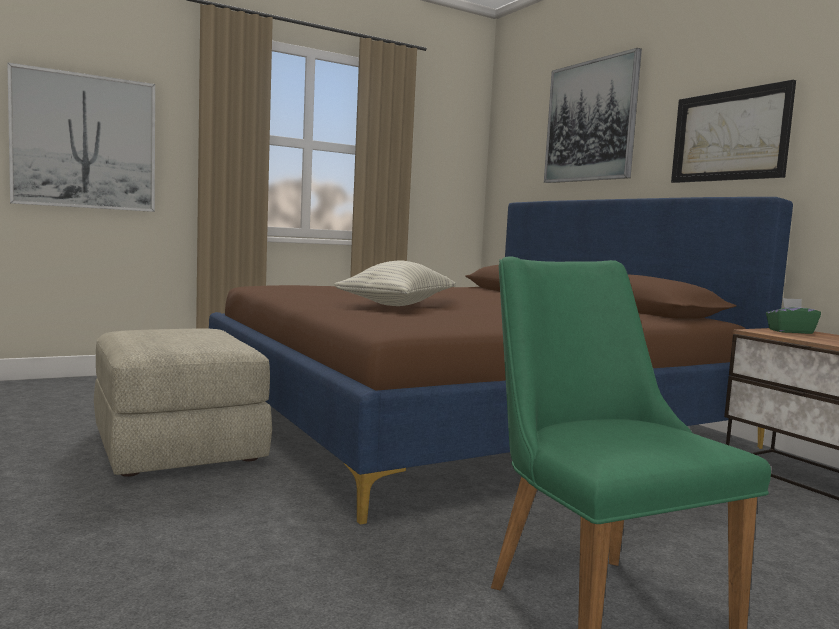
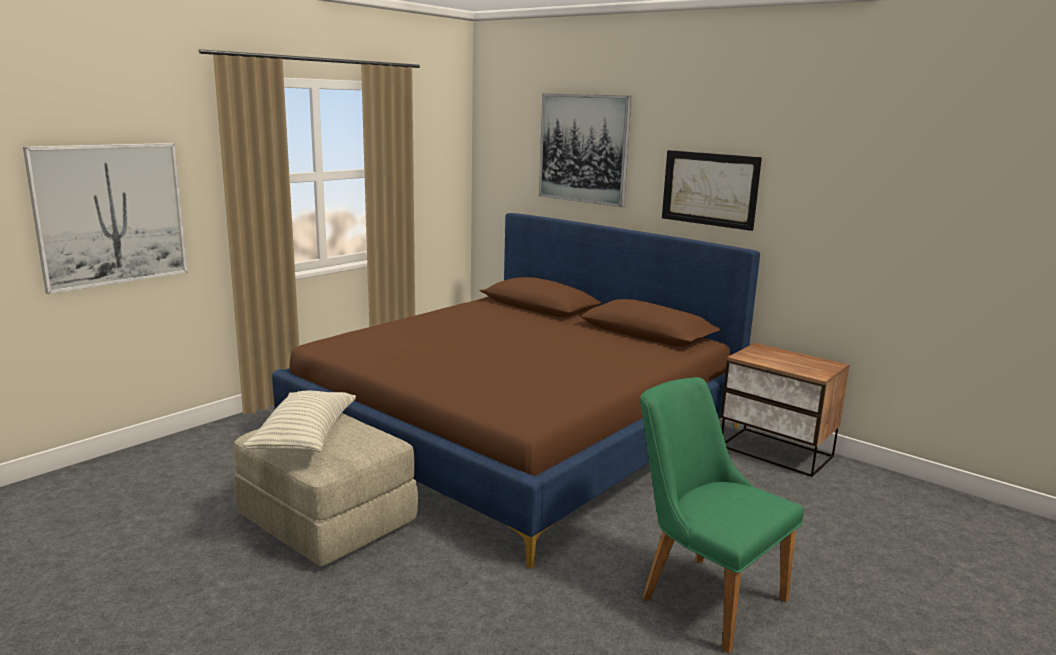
camera: 20 degrees left, 10 degrees up
pillow [334,260,456,306] -> pillow moved to [243,391,356,452]
green tissue box [766,298,821,334] -> none

